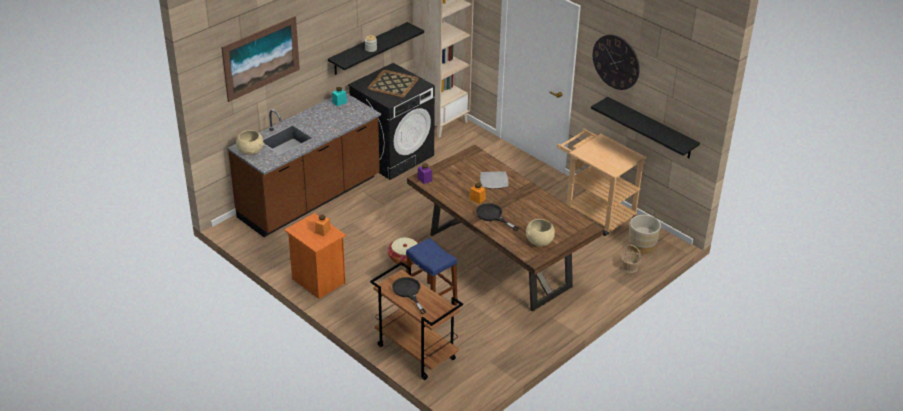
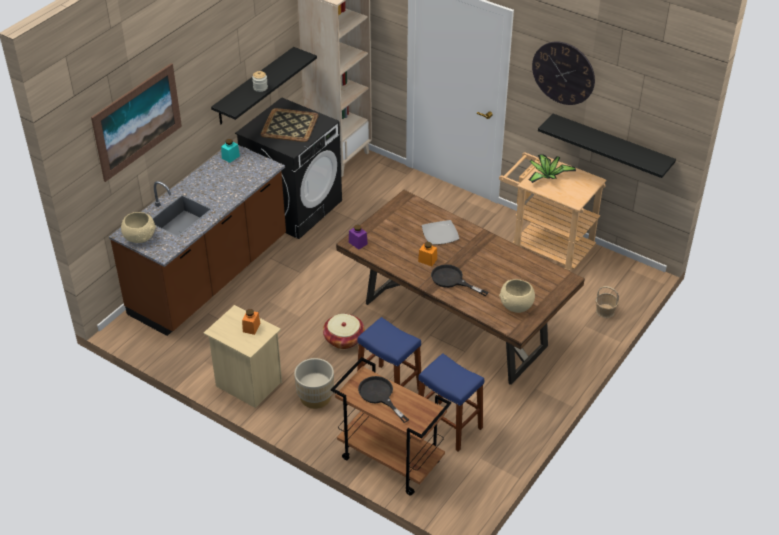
camera: 10 degrees left, 5 degrees up
orange nightstand [284,213,346,299] -> beige nightstand [204,305,282,408]
beige planter [629,215,661,254] -> beige planter moved to [294,358,334,409]
none -> blue stool [418,353,484,452]
none -> potted plant [528,154,576,183]

